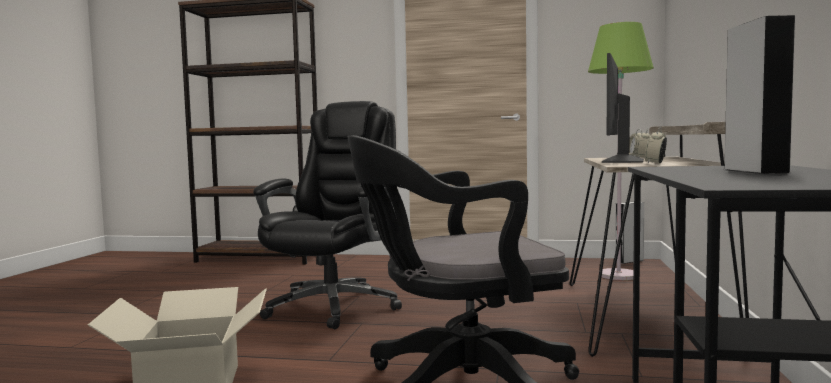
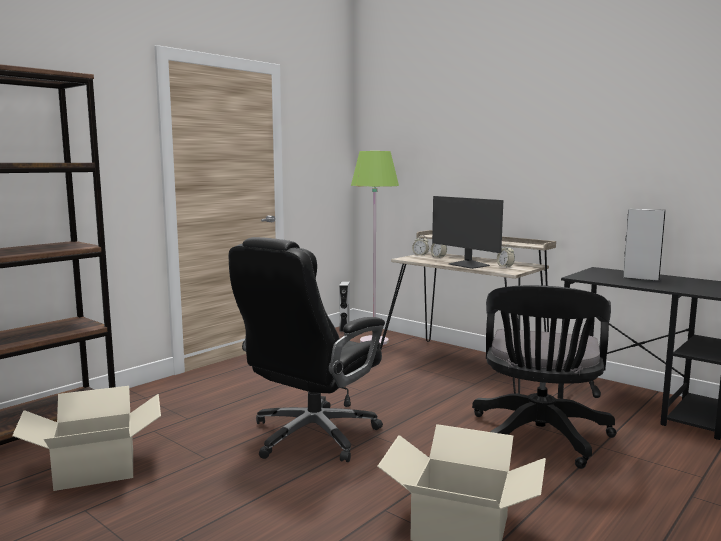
camera: 60 degrees left, 5 degrees up
black office chair [253,101,402,329] -> black office chair turned 105 degrees counterclockwise [229,237,385,462]
none -> cardboard box [12,386,161,491]

